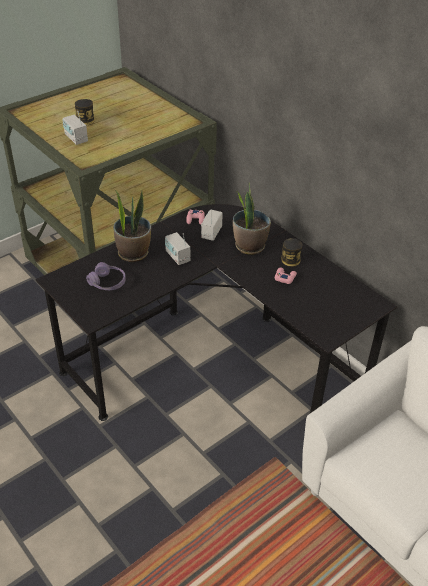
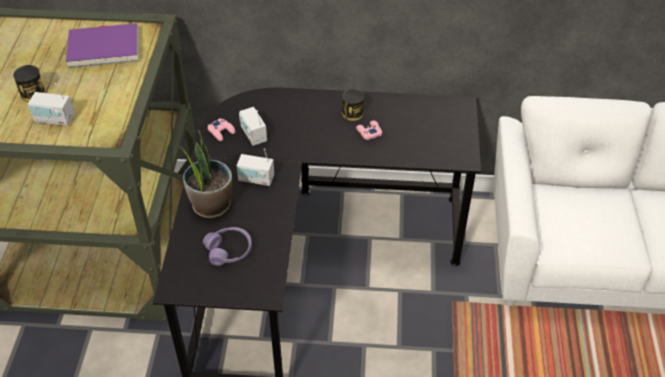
camera: 45 degrees left, 5 degrees up
potted plant [233,183,271,255] -> none
none -> purple book [66,23,139,68]

